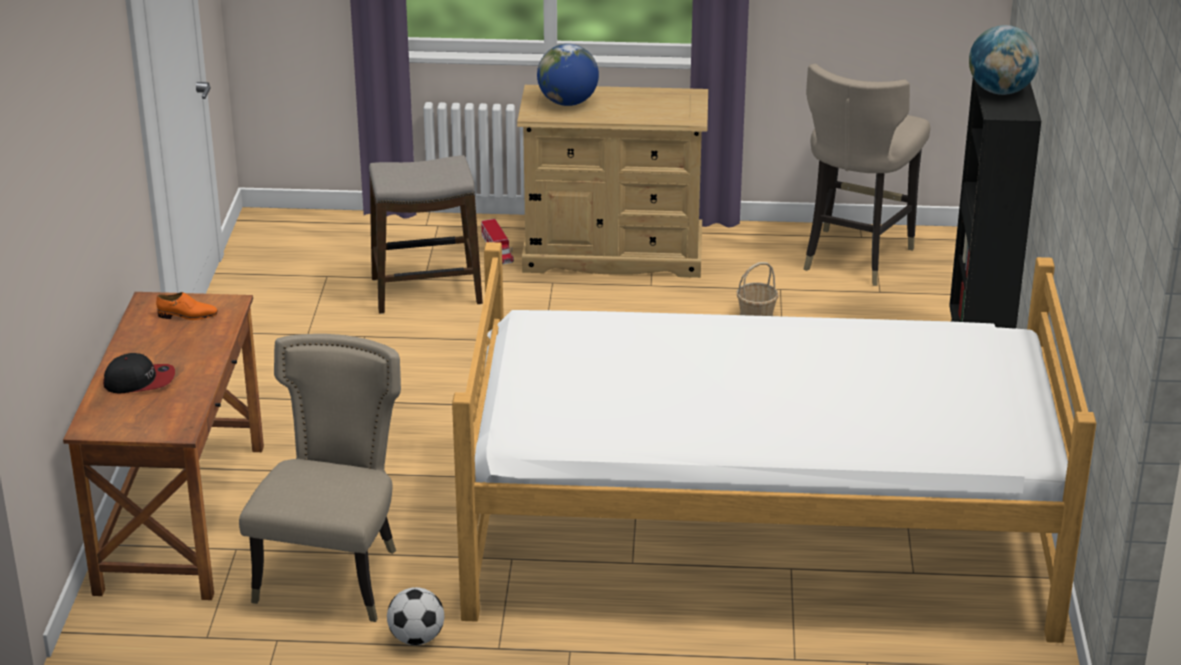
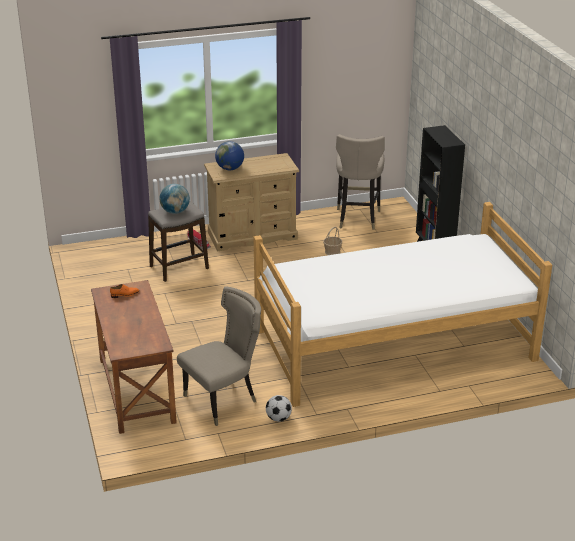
camera: 20 degrees left, 0 degrees up
cap [103,353,175,394] -> none
beige chair [239,334,401,622] -> beige chair turned 60 degrees clockwise [177,286,261,426]
globe [969,25,1039,95] -> globe moved to [160,184,190,214]

